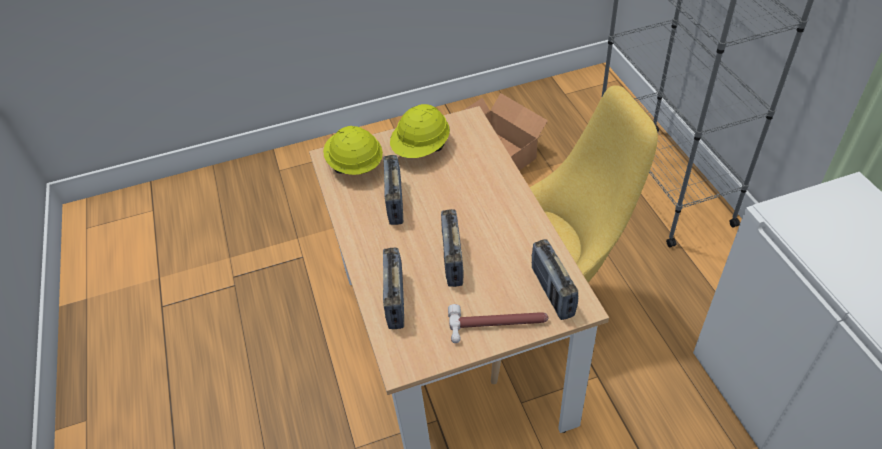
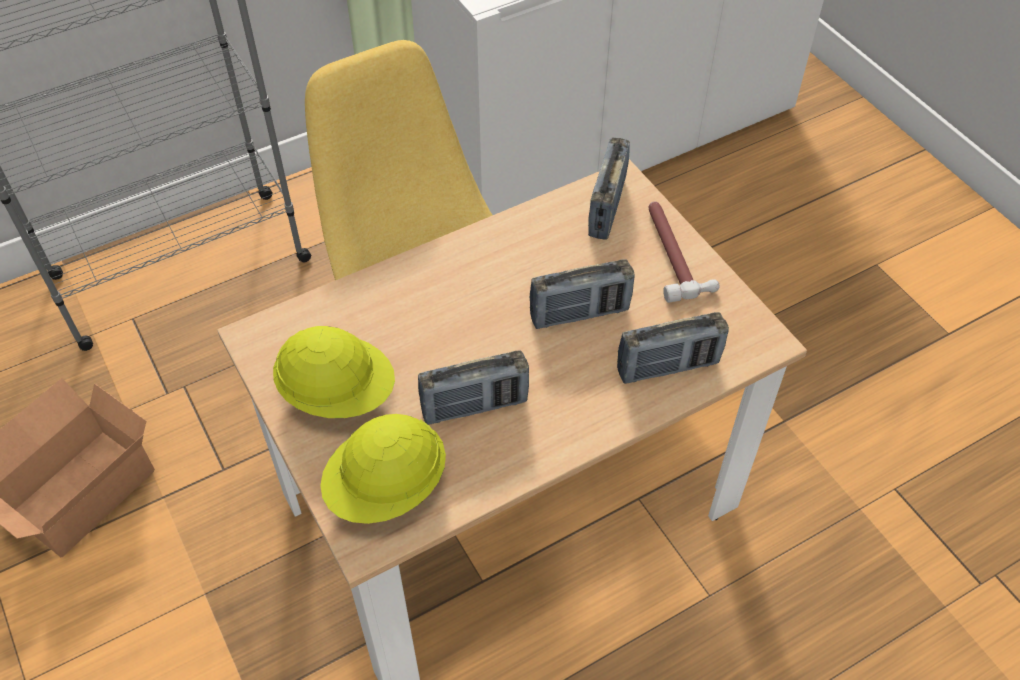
camera: 105 degrees left, 5 degrees up
radio [532,239,578,320] -> radio turned 135 degrees clockwise [588,137,630,240]

